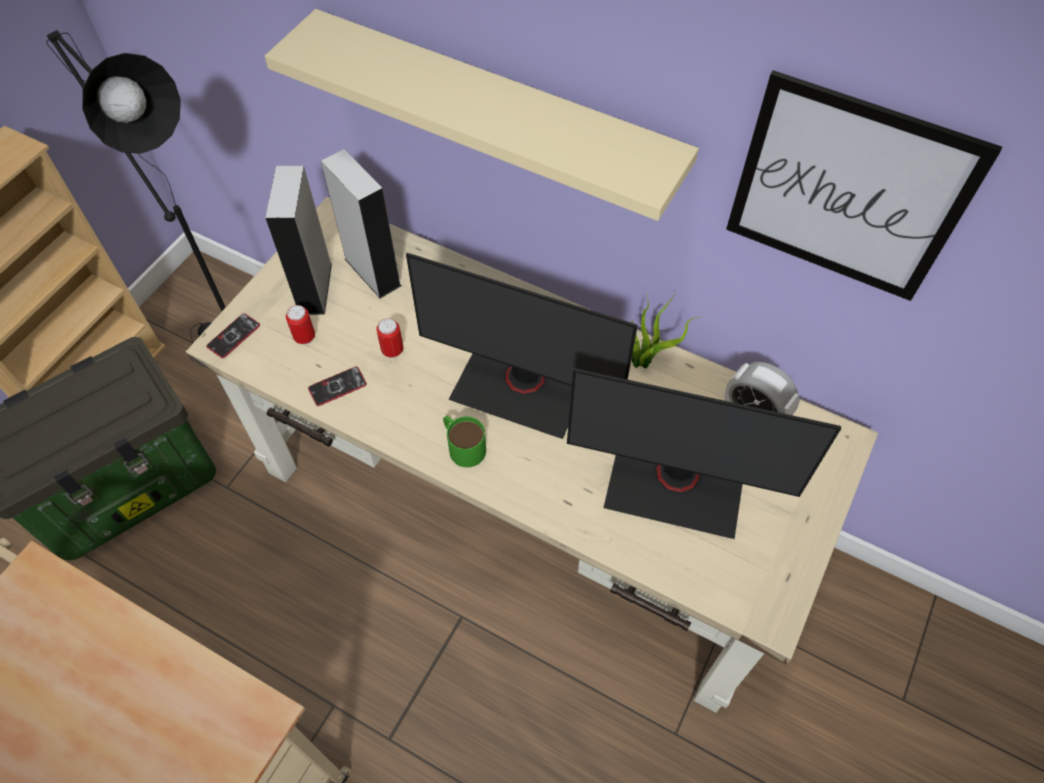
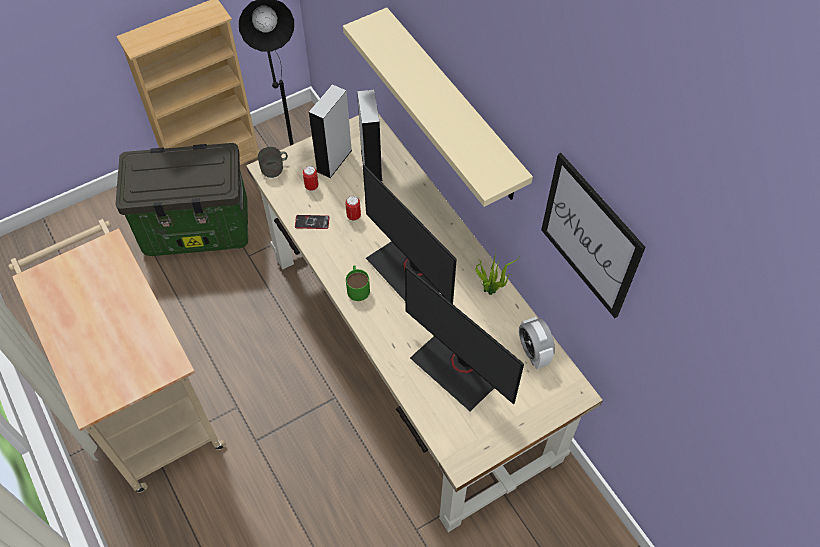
camera: 30 degrees right, 0 degrees up
phone [206,313,260,358] -> grey mug [258,147,288,178]

